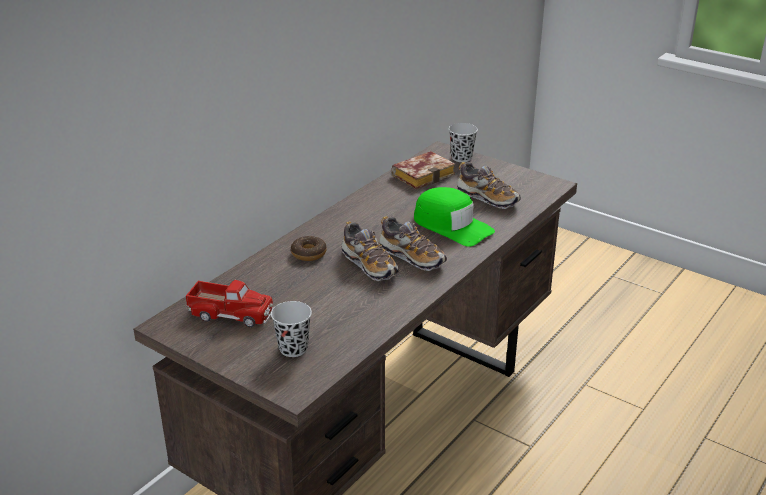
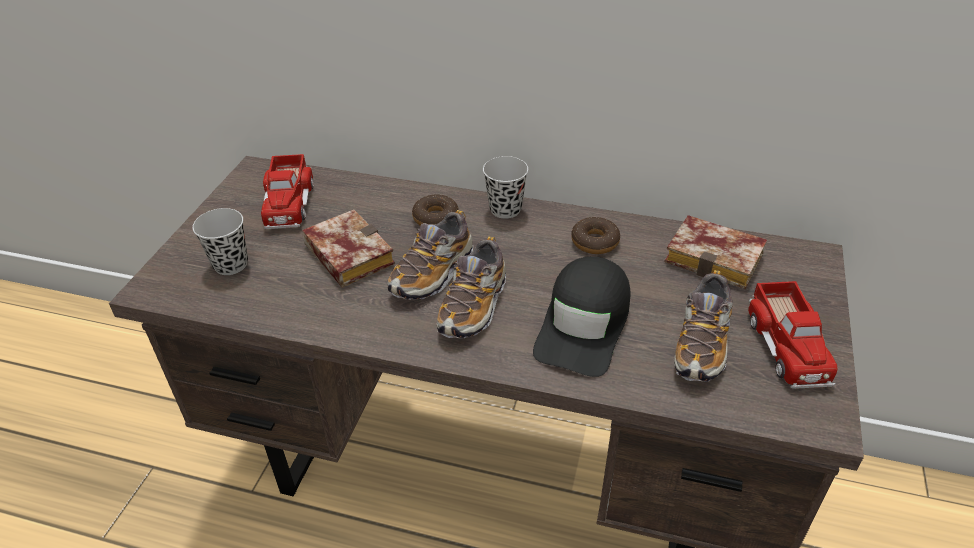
camera: 70 degrees right, 10 degrees up
green cap [414,187,495,247] -> black cap [533,257,631,377]
black cup [449,123,478,162] -> black cup moved to [483,156,528,219]
none -> book [302,209,395,287]
none -> donut [571,217,620,254]
none -> toy truck [748,281,838,389]

